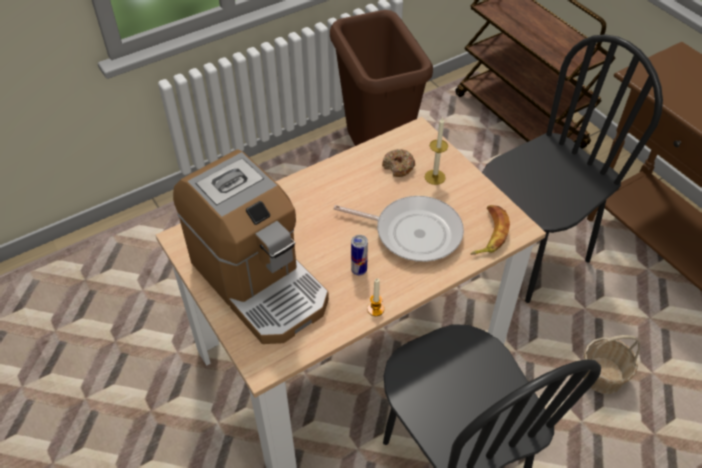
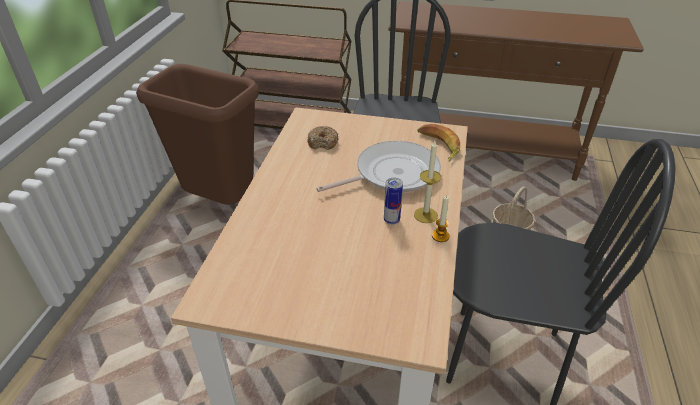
camera: 45 degrees left, 10 degrees down
coffee machine [173,149,329,344] -> none
candle [425,117,448,185] -> candle moved to [414,141,441,223]

